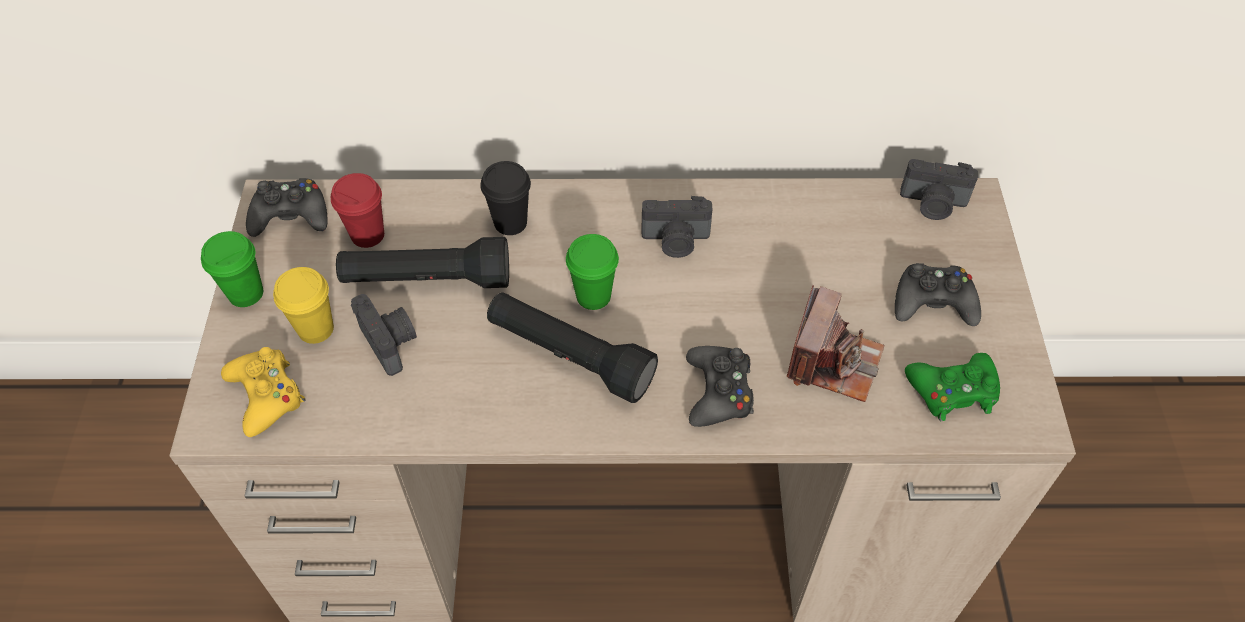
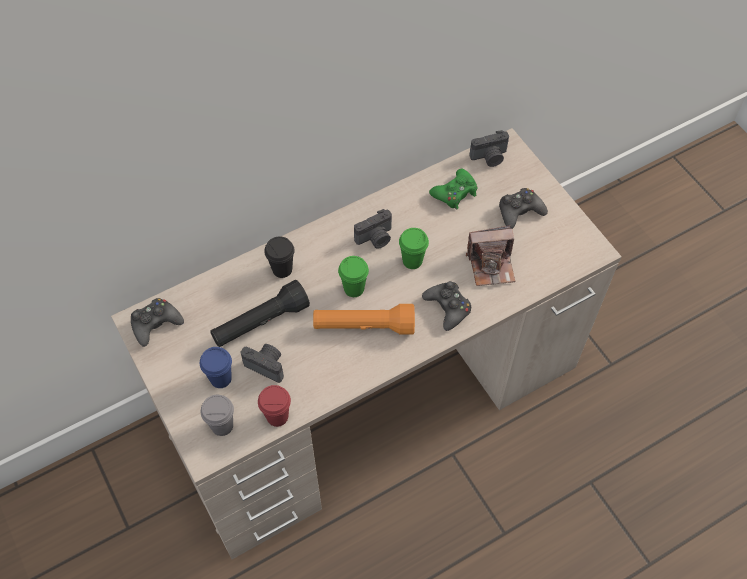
camera: 30 degrees left, 5 degrees up
green cup [201,231,263,307] -> green cup moved to [399,228,429,269]
yellow game controller [221,347,306,437] -> grey cup [201,395,234,436]
yellow cup [273,267,334,344] -> blue cup [200,347,232,388]
red cup [331,173,384,248] -> red cup moved to [258,385,291,427]
black flashlight [487,292,658,403] -> orange flashlight [313,304,415,334]
camera [787,285,885,402] -> camera turned 90 degrees clockwise [466,226,515,286]
green game controller [905,353,1000,421] -> green game controller moved to [429,168,477,209]

